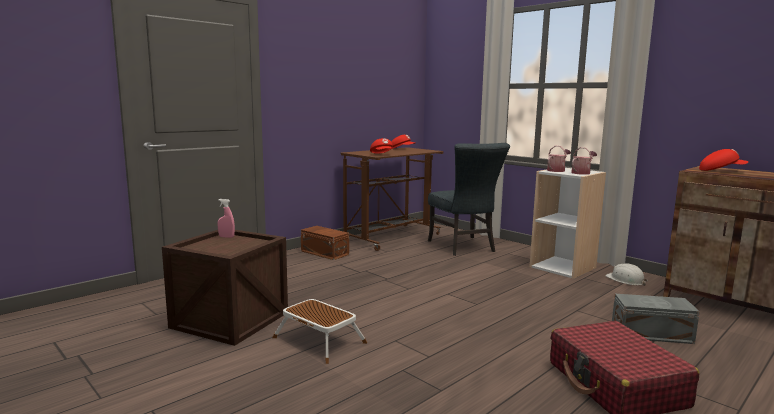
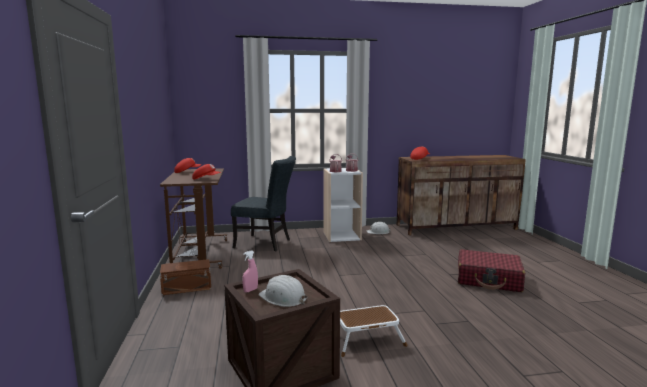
camera: 55 degrees left, 0 degrees up
grey storage box [612,294,700,344] -> none
none -> white hard hat [259,275,307,307]

